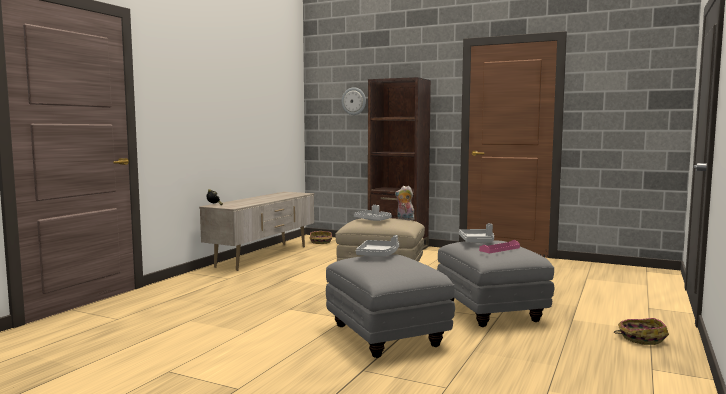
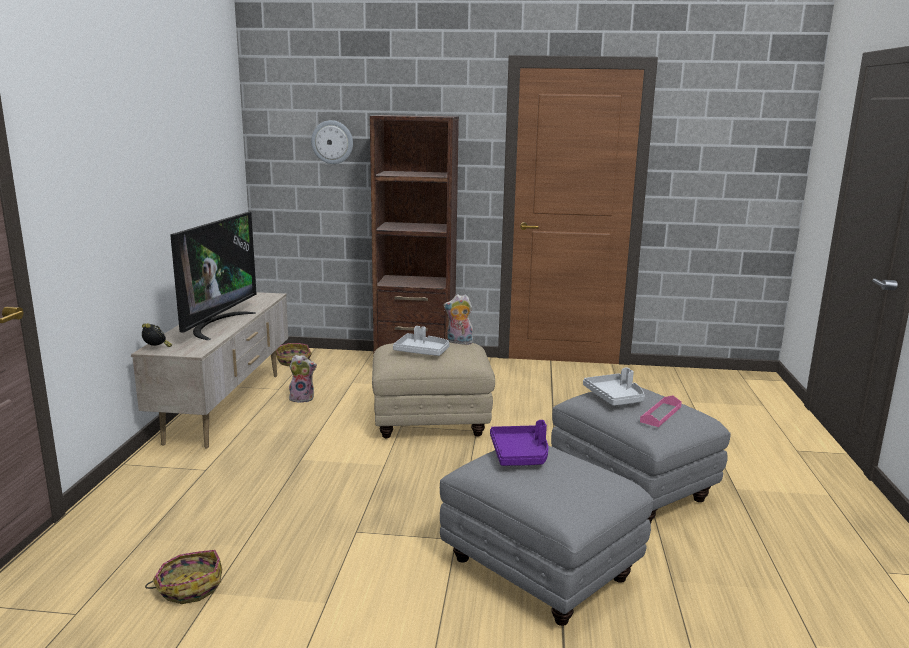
camera: 20 degrees left, 10 degrees up
grey tray [356,235,399,257] -> purple tray [490,420,548,466]
basket [614,318,669,345] -> basket moved to [145,550,222,604]
none -> television [170,212,257,340]
none -> plush toy [289,355,317,403]

